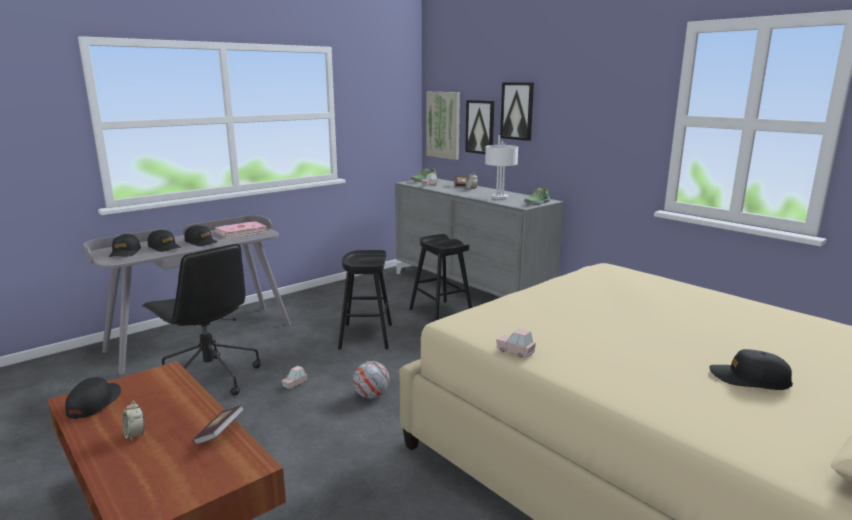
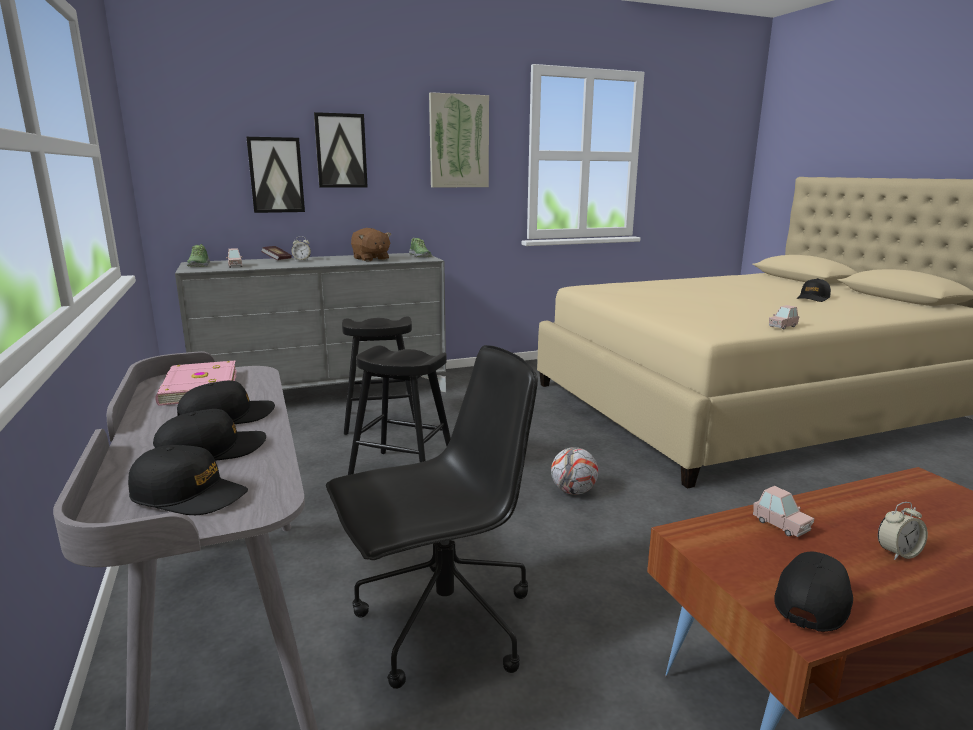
camera: 70 degrees left, 0 degrees up
black cap [65,377,121,419] -> black cap turned 105 degrees clockwise [774,552,853,632]
book [193,405,245,445] -> none
pink toy car [281,366,307,389] -> pink toy car moved to [753,486,814,537]
picture [426,92,460,160] -> picture moved to [429,92,489,187]
white table lamp [485,135,518,199] -> brown plush toy [351,228,391,262]

